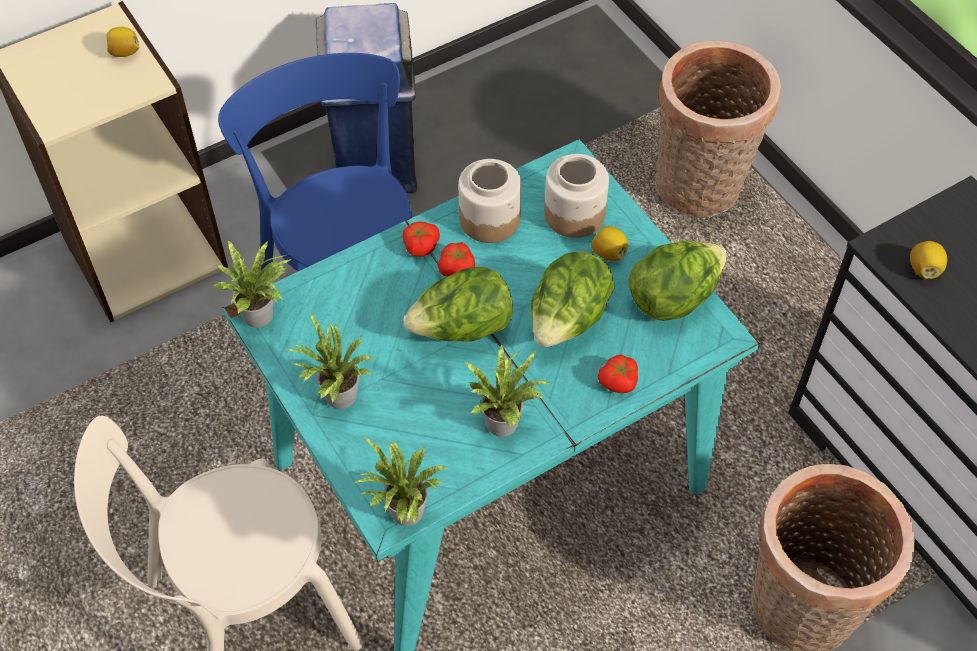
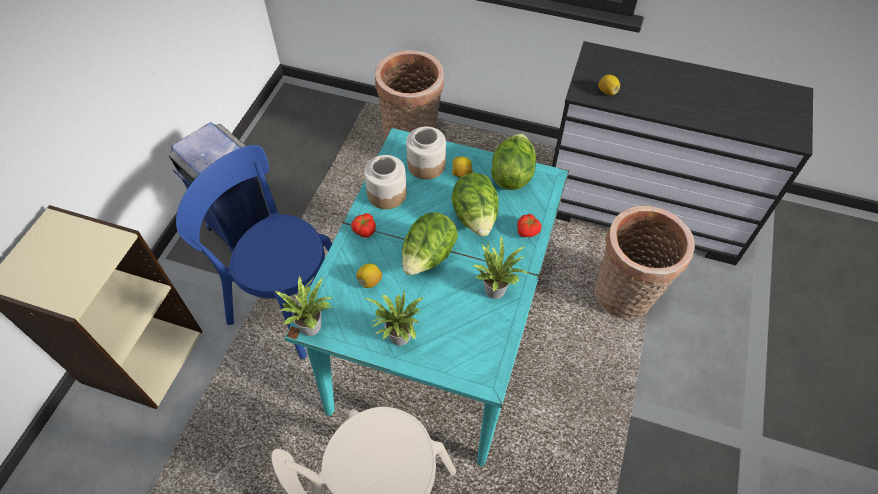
camera: 40 degrees left, 0 degrees up
lemon [106,27,139,57] -> lemon moved to [356,263,382,288]
potted plant [354,436,447,526] -> none
tomato [437,242,475,276] -> none

